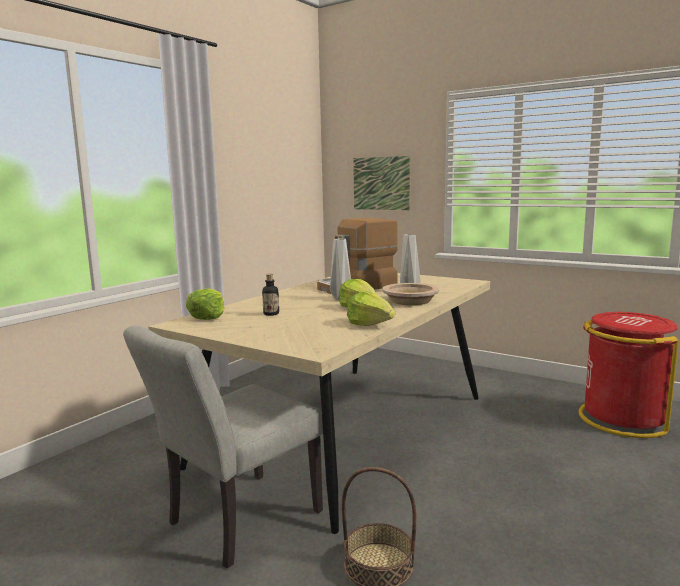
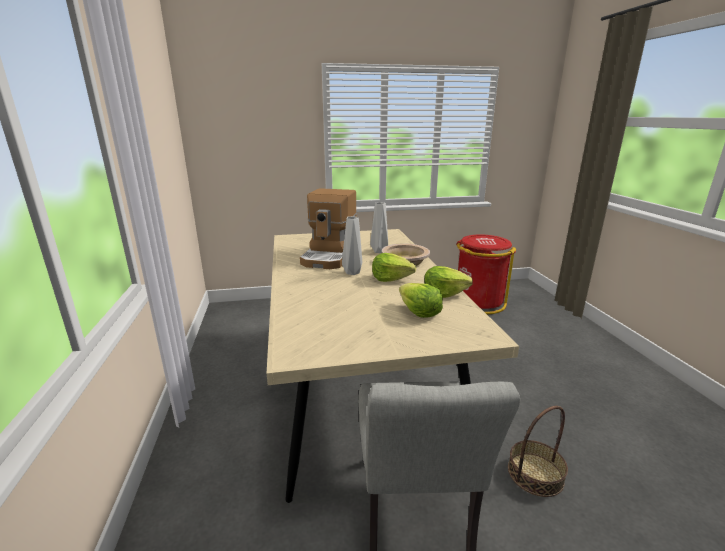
camera: 45 degrees left, 10 degrees up
lettuce [186,289,225,320] -> lettuce moved to [399,283,443,318]
bottle [262,274,279,316] -> none
picture [353,156,411,210] -> none

